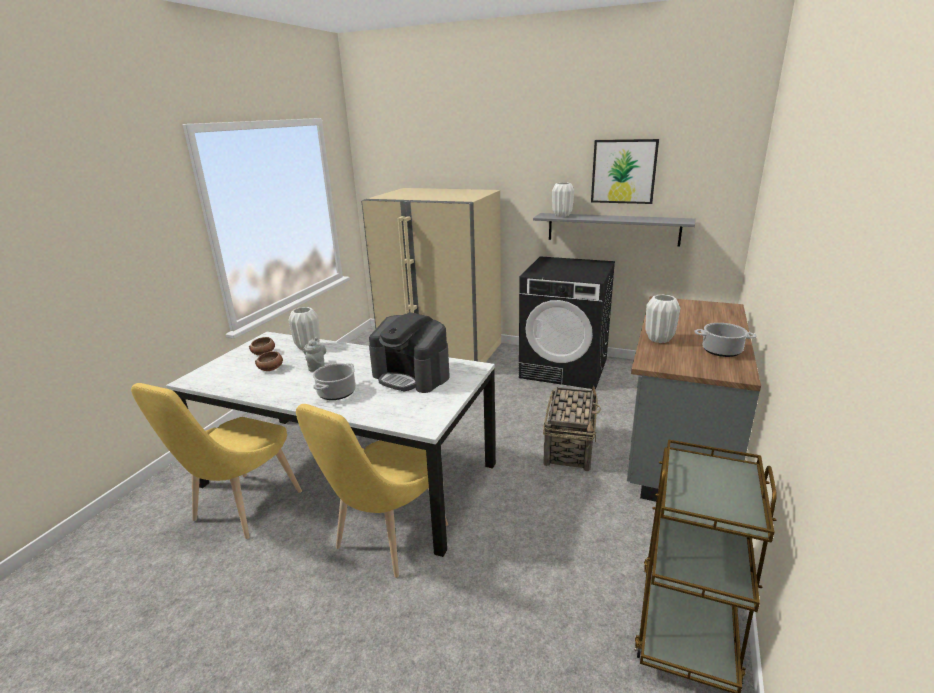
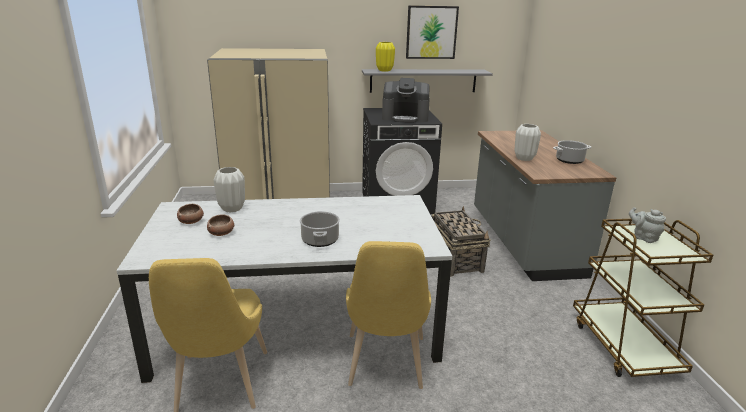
camera: 30 degrees left, 0 degrees up
grey teapot [303,337,326,371] -> grey teapot moved to [629,207,666,243]
coffee machine [369,312,450,393] -> coffee machine moved to [382,78,430,123]
white vase [552,183,574,217] -> yellow vase [376,42,395,72]

